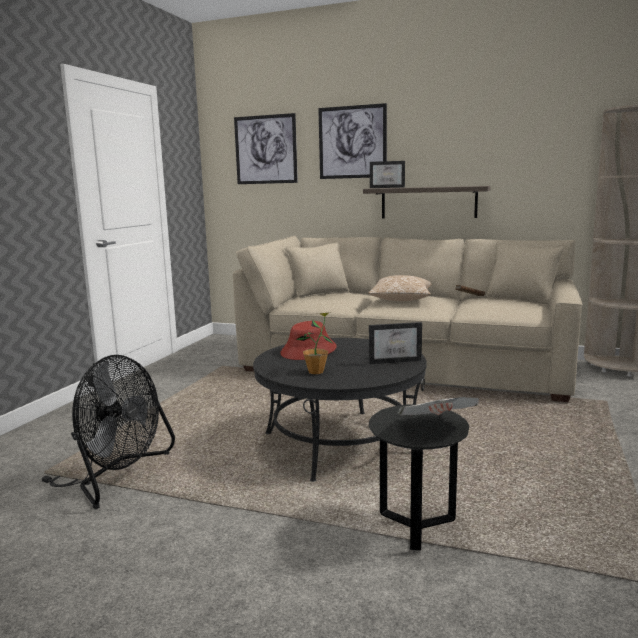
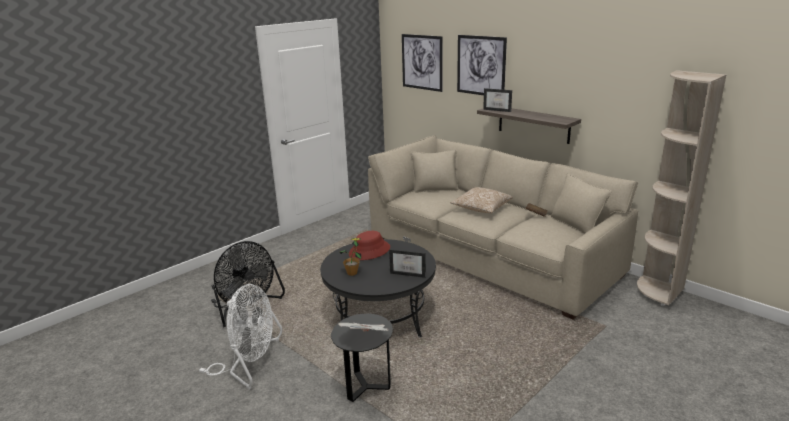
camera: 25 degrees right, 10 degrees up
none -> white fan [199,284,282,390]

